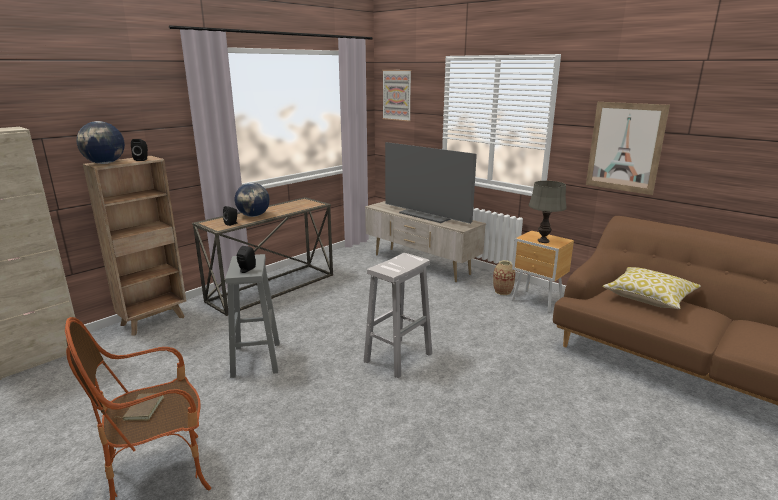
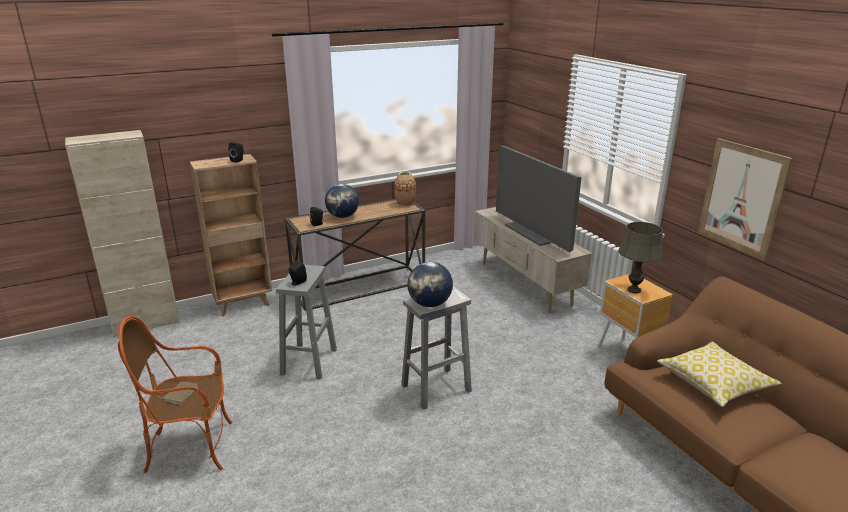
camera: 20 degrees right, 5 degrees up
globe [76,121,125,164] -> globe moved to [407,262,453,307]
picture [382,70,412,122] -> none
vase [493,260,515,295] -> vase moved to [394,171,416,207]

